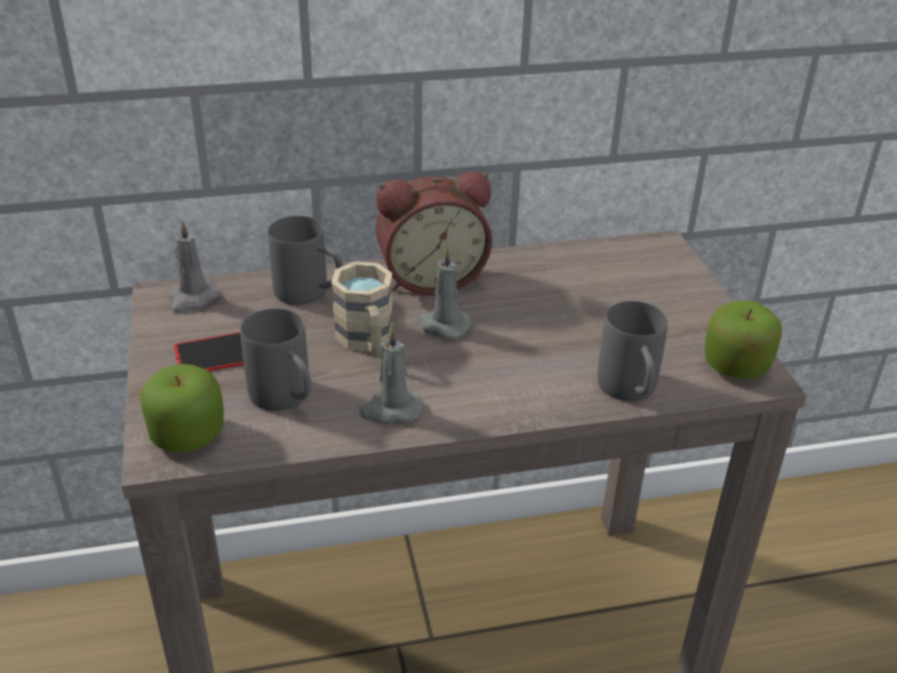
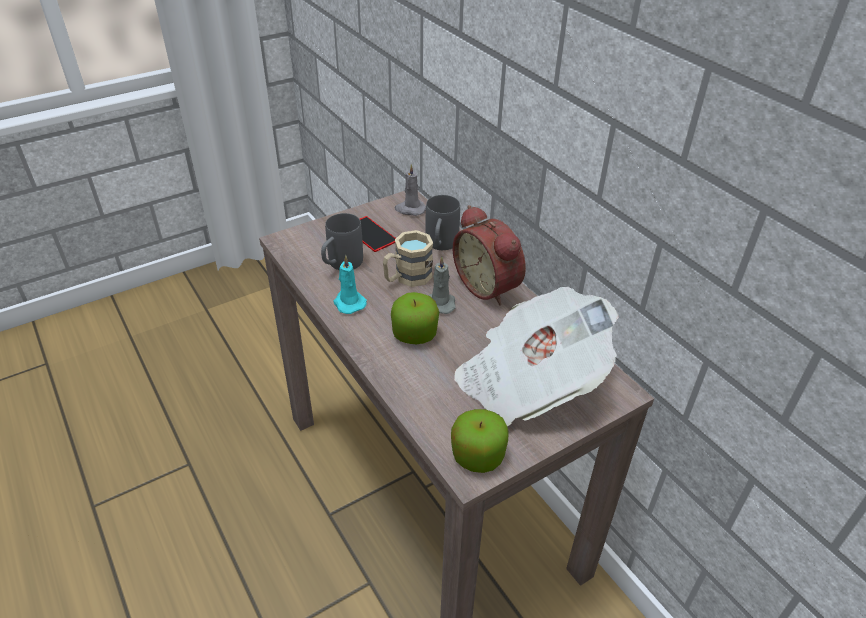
camera: 70 degrees right, 5 degrees up
apple [141,364,224,453] -> apple moved to [391,292,439,344]
grey candle [359,327,423,425] -> turquoise candle [333,255,367,314]
grey mug [597,301,668,401] -> none
none -> newspaper [454,287,619,426]

